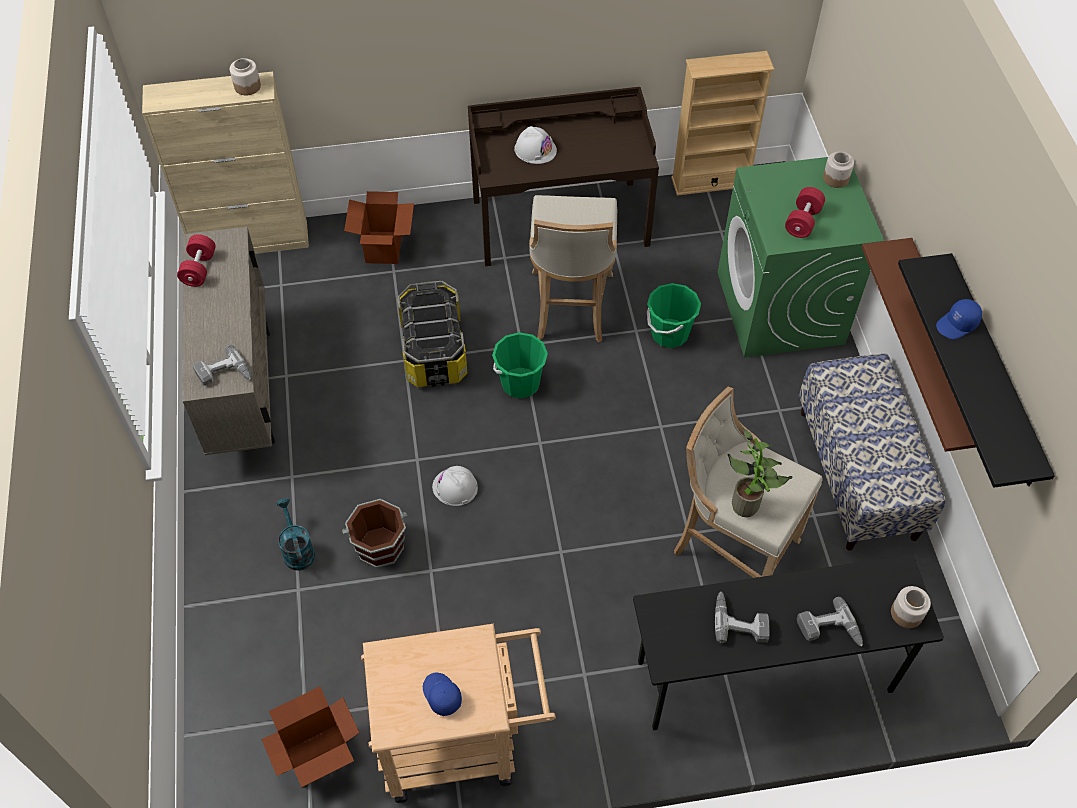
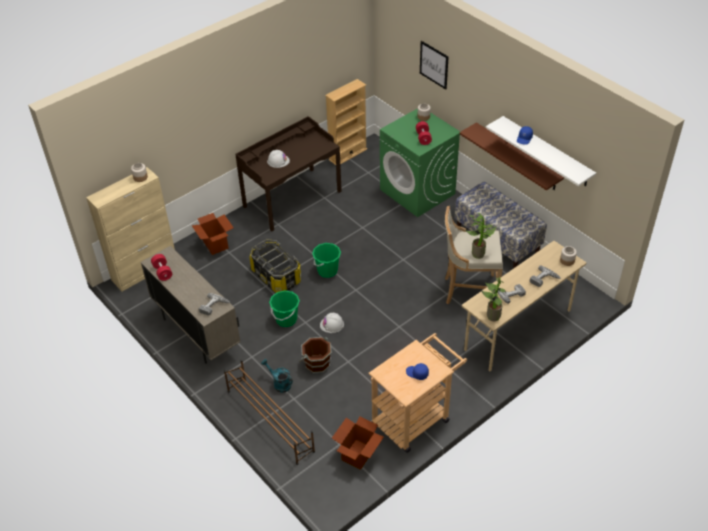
camera: 30 degrees left, 10 degrees down
beige stool [529,195,617,343] -> none
black desk [633,555,944,730] -> beige desk [462,241,586,371]
green bucket [647,283,701,348] -> green bucket moved to [269,290,300,327]
black shelf [898,253,1055,488] -> white shelf [486,116,596,186]
none -> brown shoe rack [224,360,315,465]
none -> picture [420,41,449,90]
none -> potted plant [481,277,506,321]

